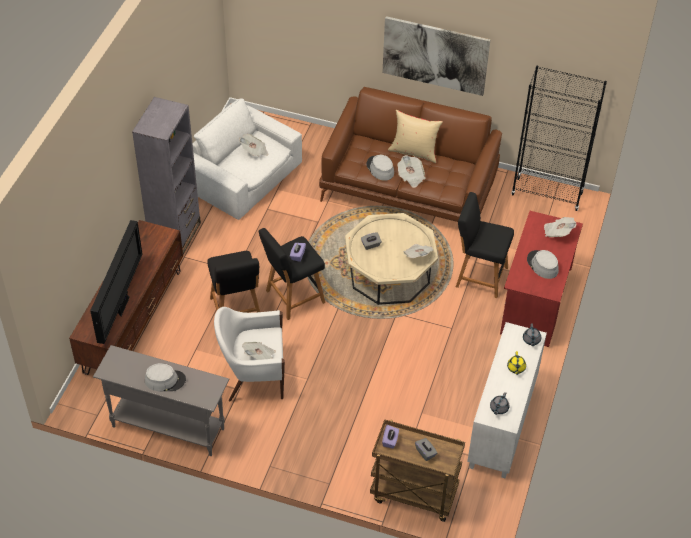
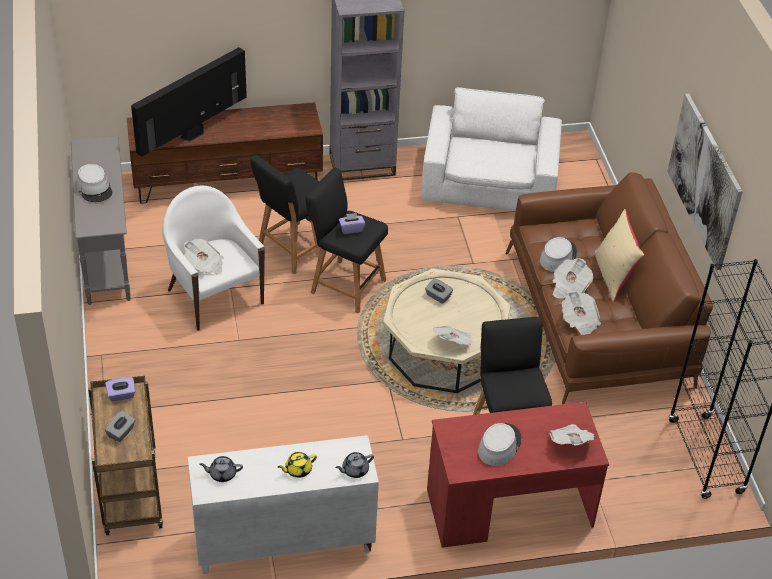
camera: 60 degrees right, 5 degrees down
television [90,220,142,344] -> television turned 150 degrees clockwise [131,47,247,157]
newspaper [239,134,269,156] -> newspaper moved to [562,290,601,335]

